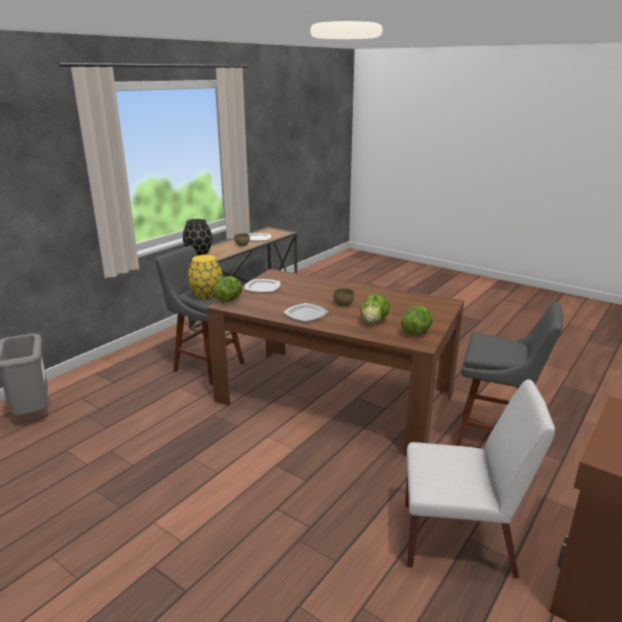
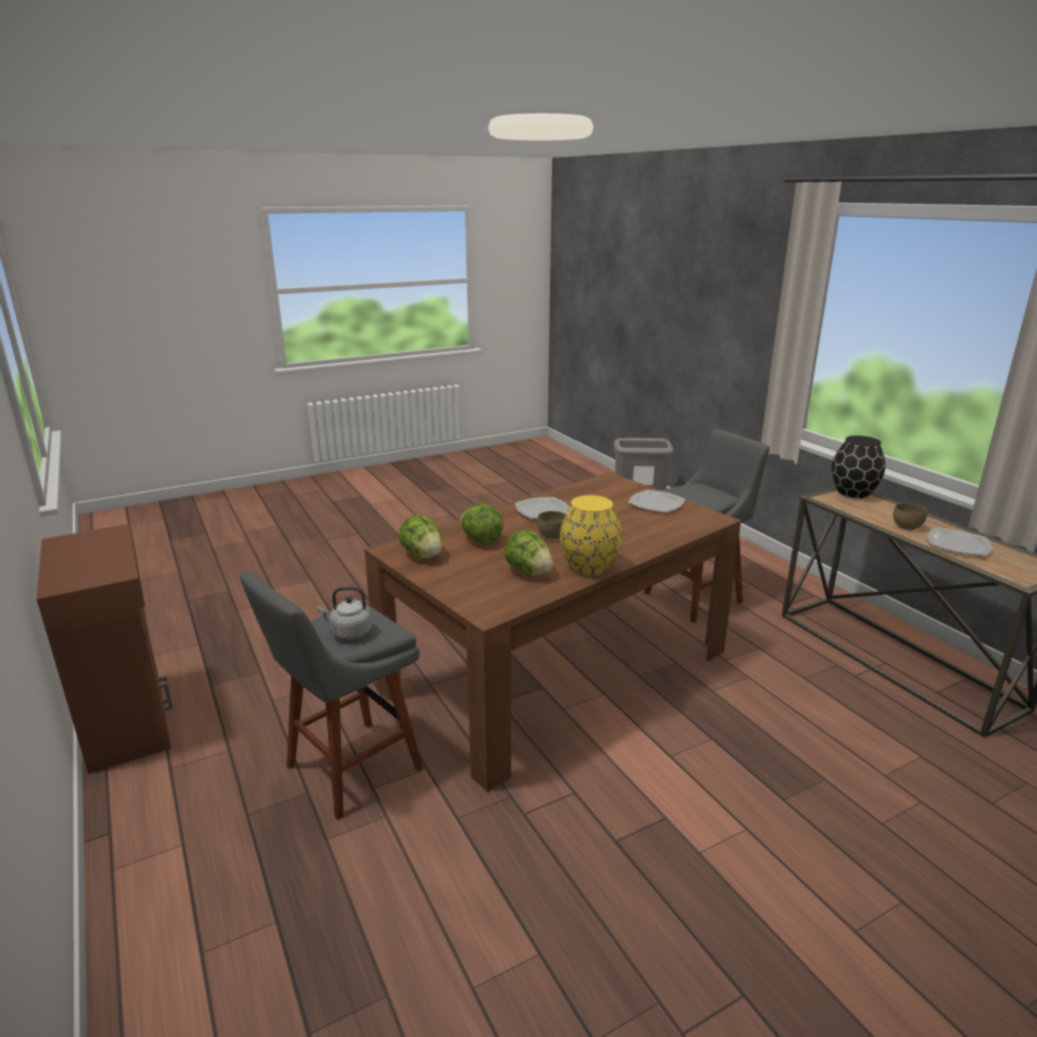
camera: 115 degrees right, 0 degrees up
yellow vase [188,255,223,299] -> yellow vase moved to [560,495,622,575]
lettuce [213,276,242,303] -> lettuce moved to [504,530,553,576]
white chair [405,379,555,579] -> none
none -> grey kettle [318,586,372,640]

